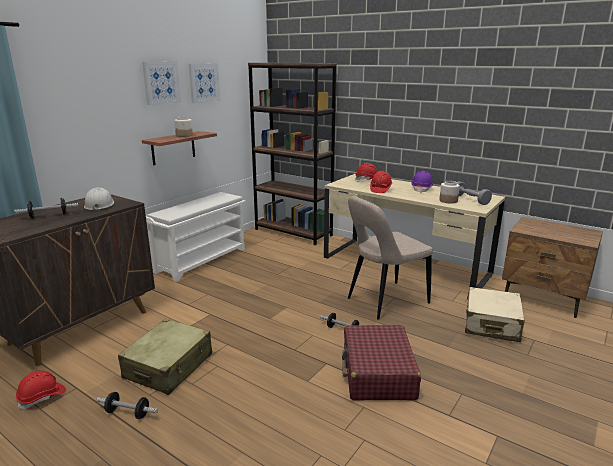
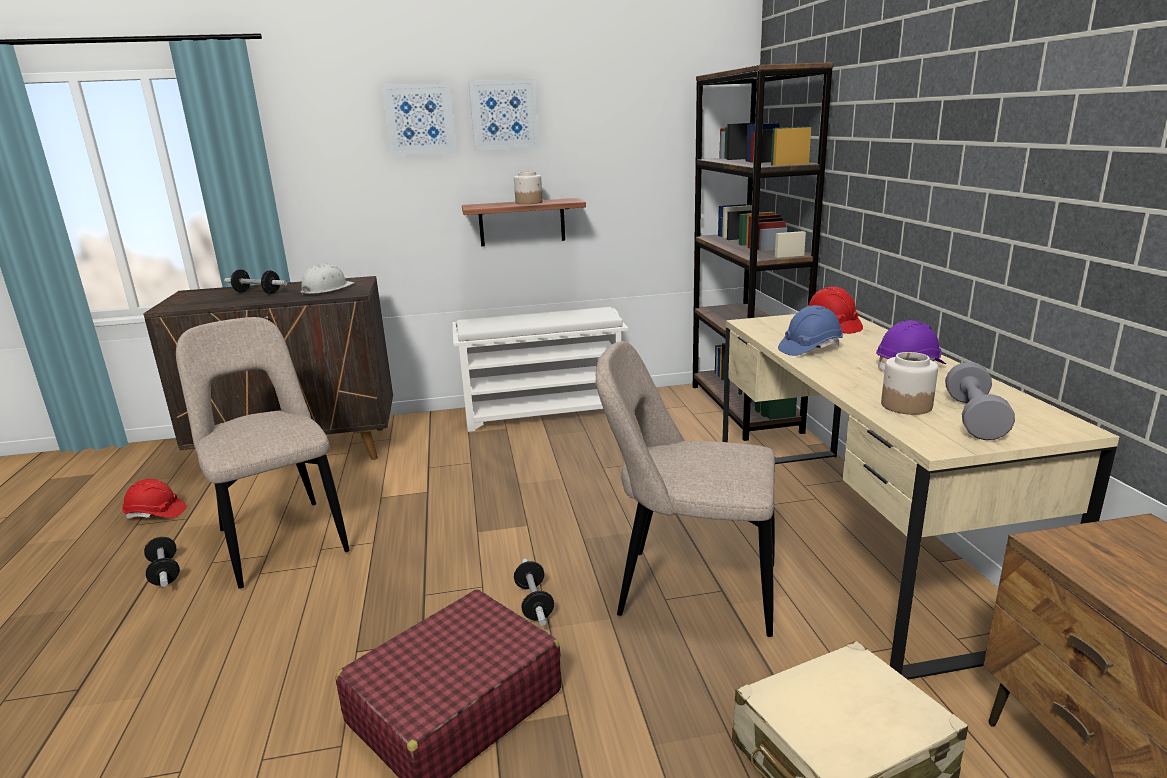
camera: 45 degrees right, 0 degrees up
beige suitcase [118,319,212,395] -> beige chair [176,317,350,589]
picture [189,64,221,103] -> picture moved to [381,83,456,156]
red hard hat [370,171,393,193] -> blue hard hat [778,305,843,356]

